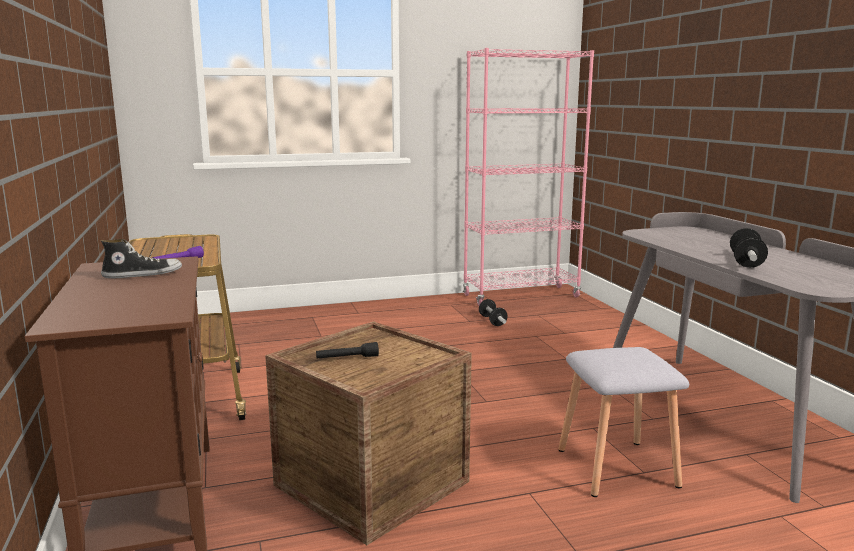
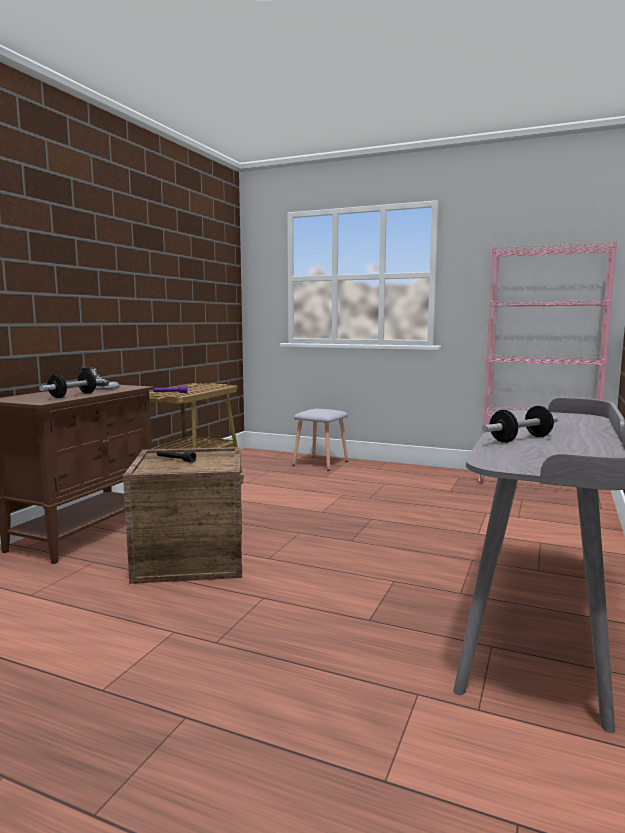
camera: 40 degrees right, 5 degrees down
dumbbell [479,299,508,326] -> dumbbell moved to [39,371,102,398]
grey stool [558,347,689,497] -> grey stool moved to [292,409,348,471]

